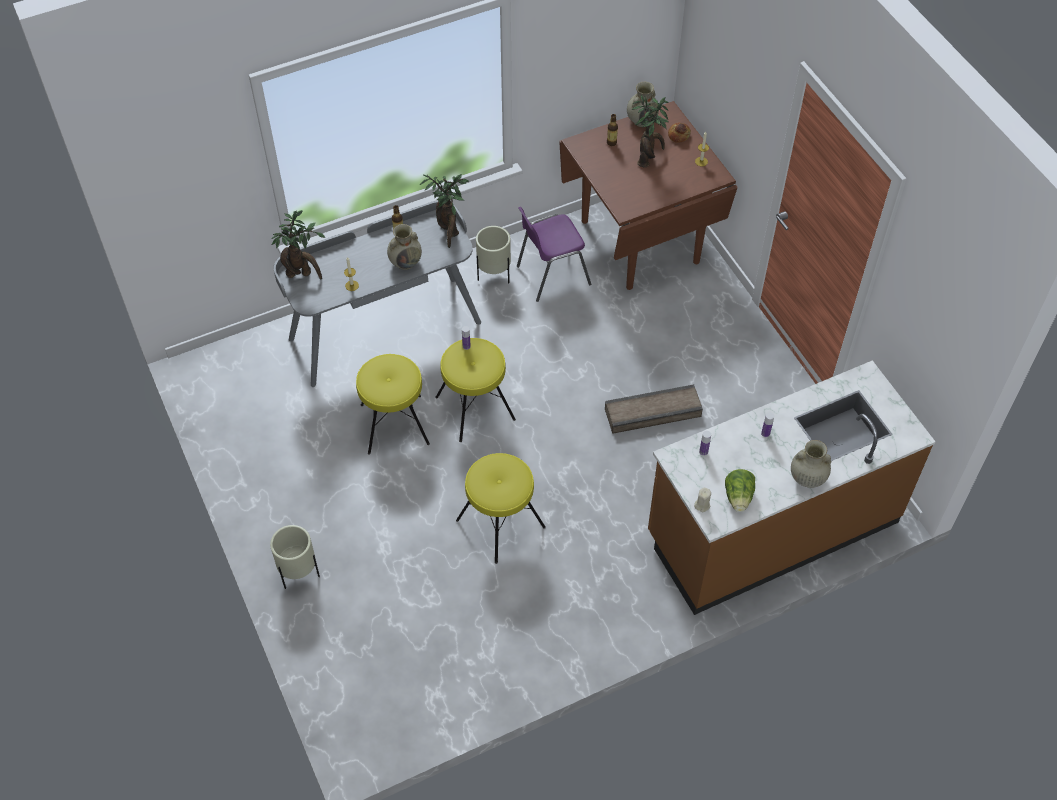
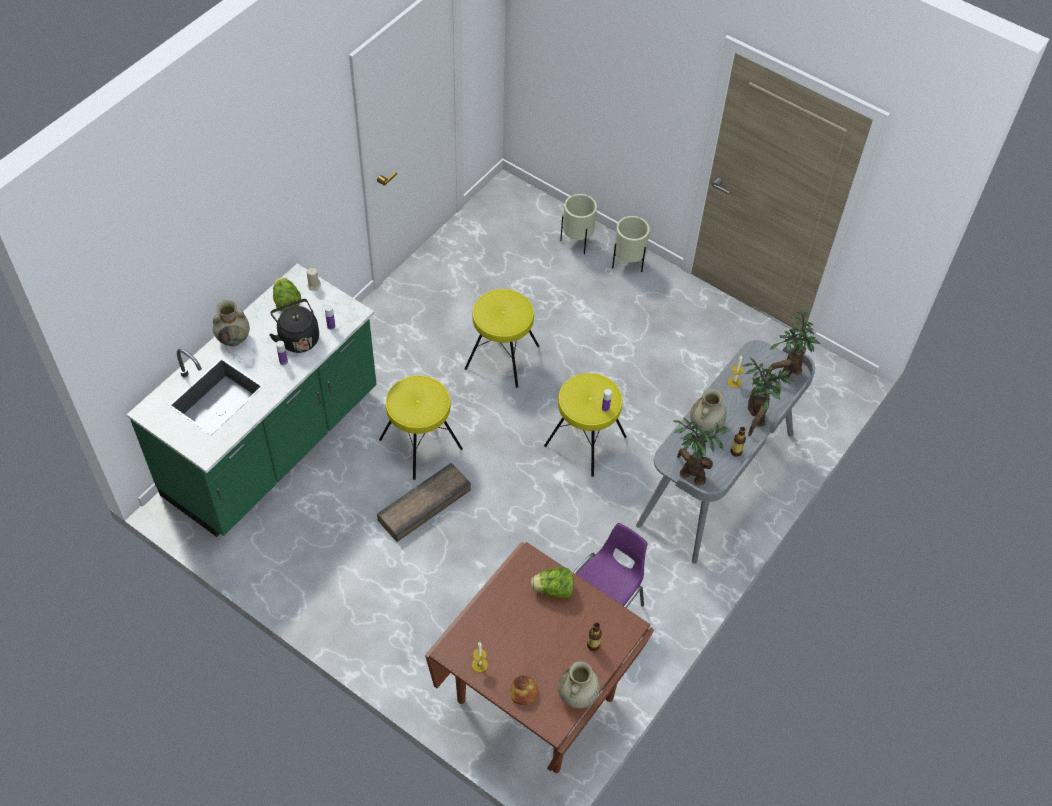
camera: 150 degrees right, 0 degrees up
yellow stool [356,354,430,455] -> yellow stool moved to [379,376,463,480]
beige planter [476,226,511,283] -> beige planter moved to [560,194,597,254]
potted plant [631,95,669,167] -> potted plant moved to [743,358,794,436]
brown counter [648,360,935,615] -> green counter [127,263,377,537]
none -> black kettle [269,299,319,353]
none -> lettuce [531,567,574,598]

